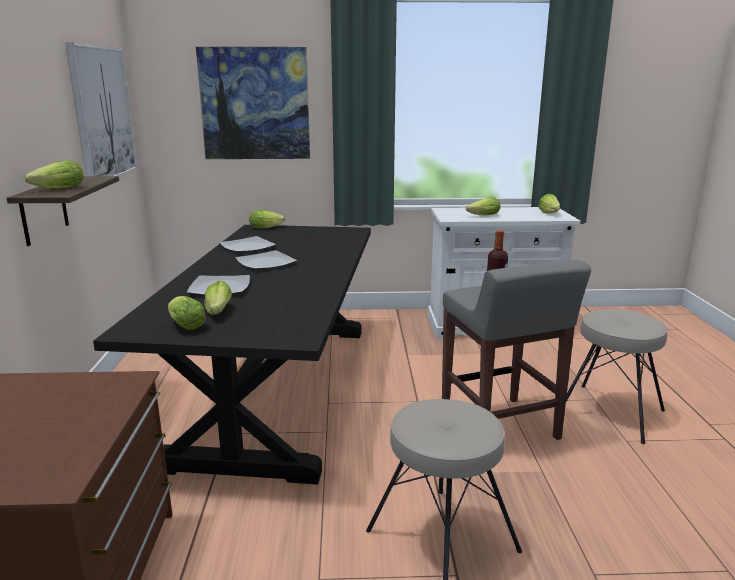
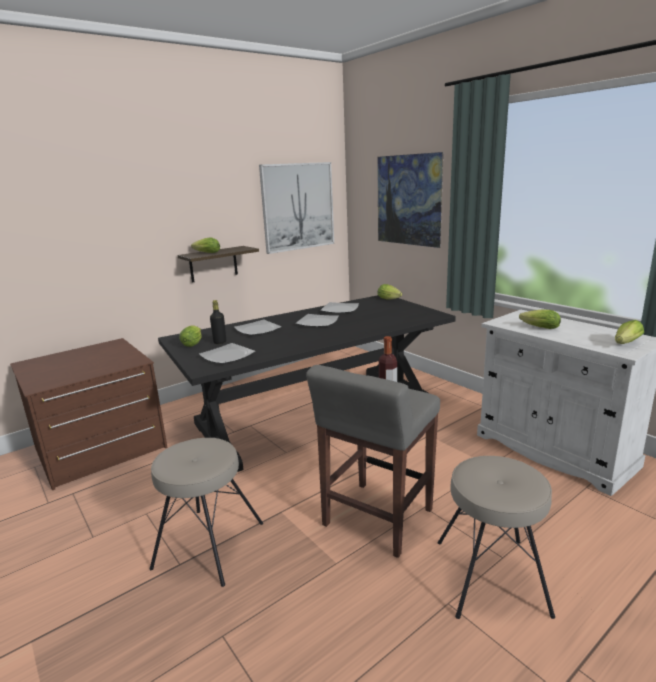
camera: 55 degrees right, 0 degrees up
lettuce [204,281,232,315] -> black bottle [210,300,226,344]
none -> plate [199,343,256,364]

